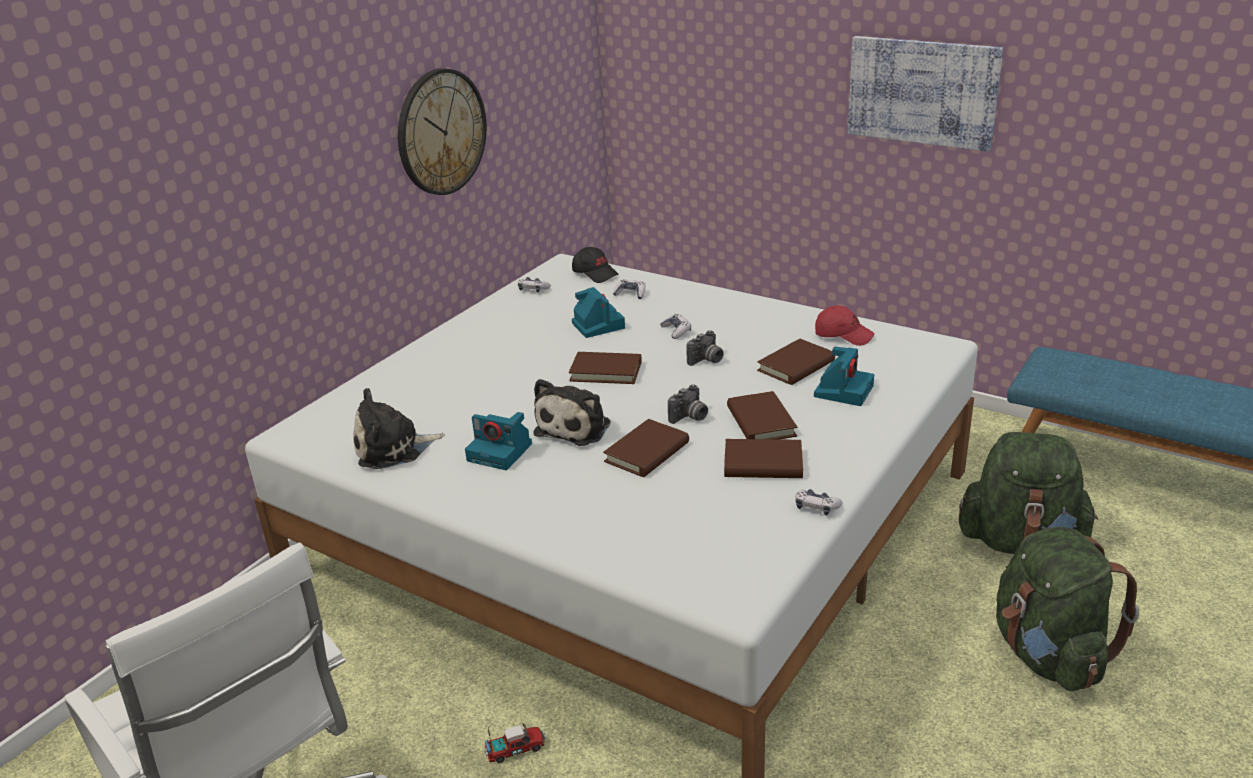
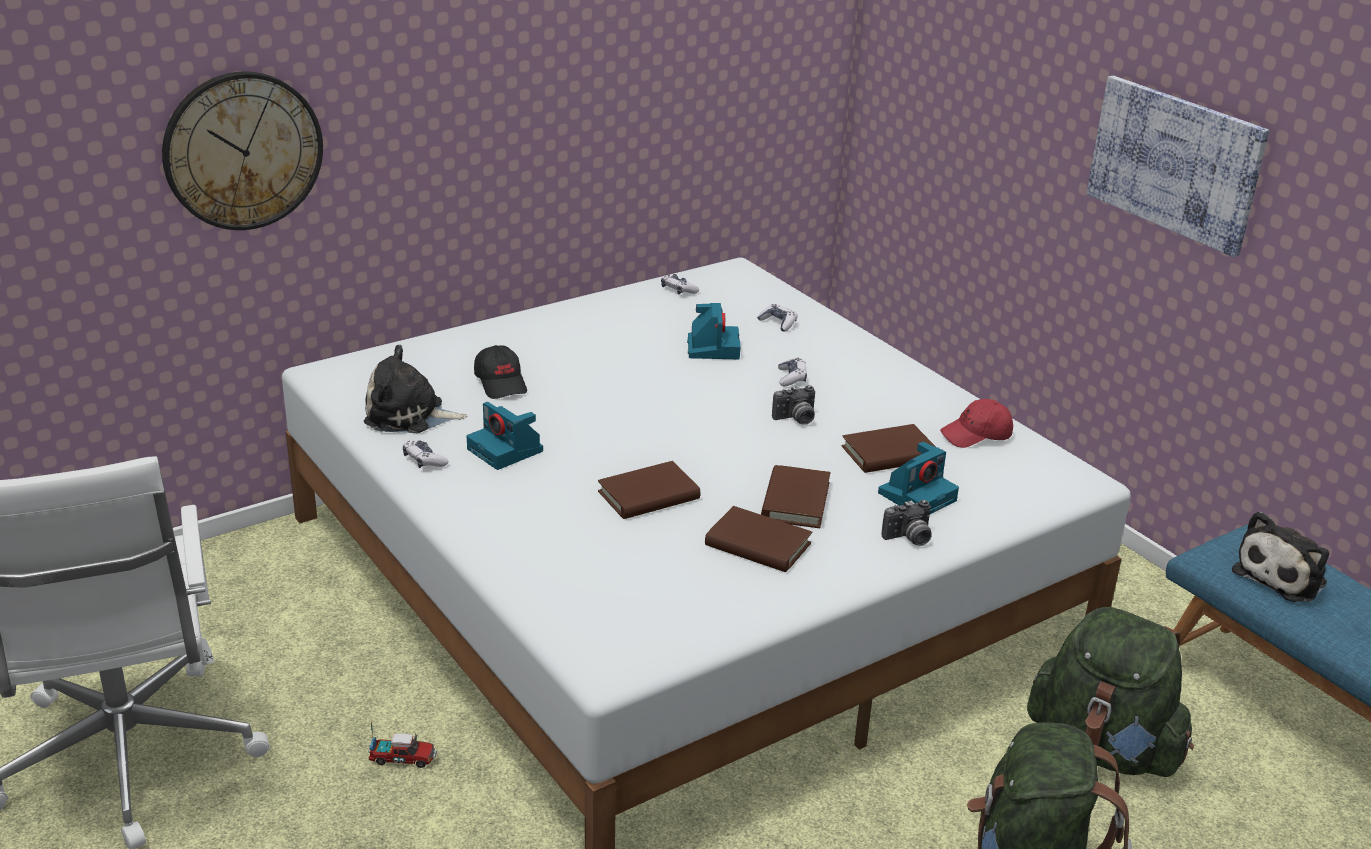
camera: 20 degrees right, 0 degrees up
wall clock [398,68,487,195] -> wall clock moved to [162,71,323,230]
plush toy [534,379,610,446] -> plush toy moved to [1232,511,1329,602]
brown book [569,352,642,384] -> none
black cap [572,247,619,283] -> black cap moved to [474,345,527,399]
camera [668,384,708,424] -> camera moved to [881,500,932,546]
game controller [795,489,843,515] -> game controller moved to [403,440,449,468]
red cap [815,306,874,346] -> red cap turned 120 degrees clockwise [940,399,1013,448]

